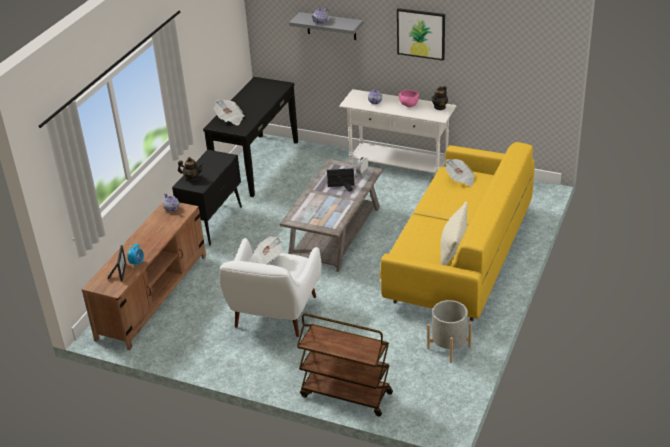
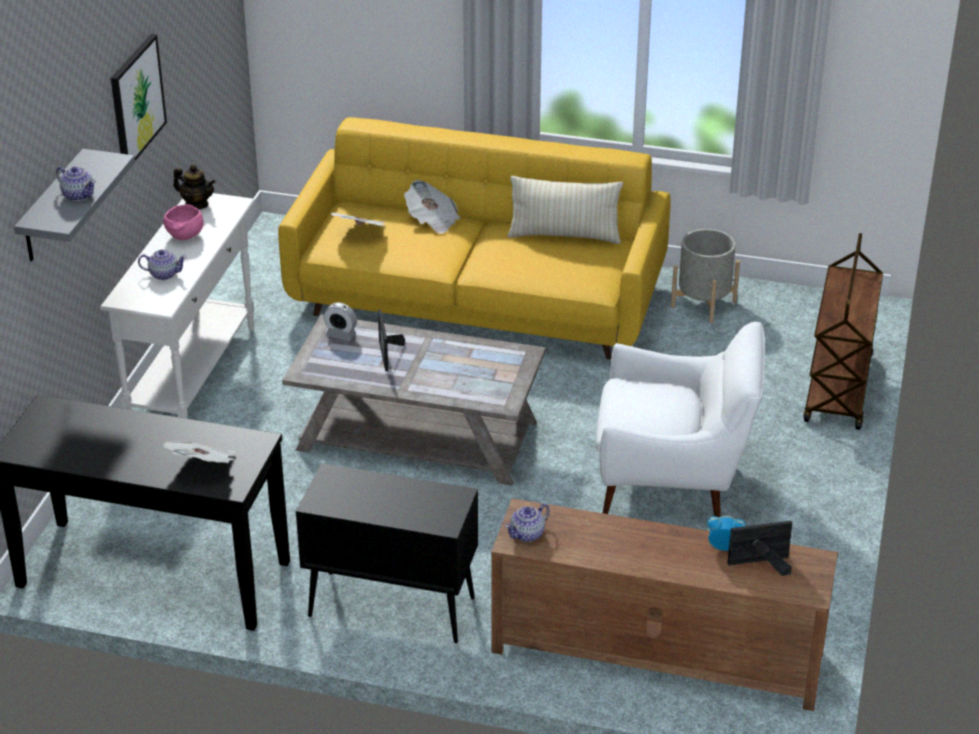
camera: 100 degrees left, 0 degrees up
teapot [178,157,203,181] -> none
newspaper [248,236,282,264] -> newspaper moved to [404,180,460,234]

